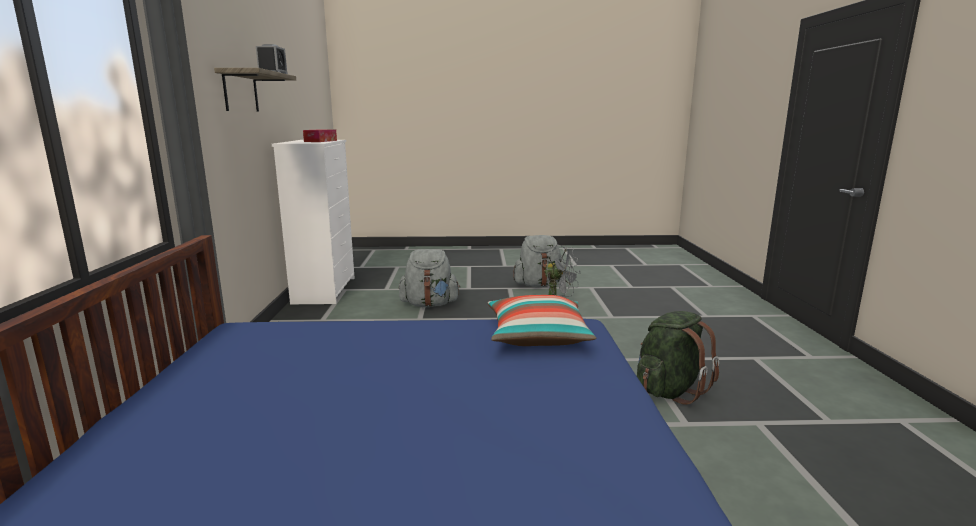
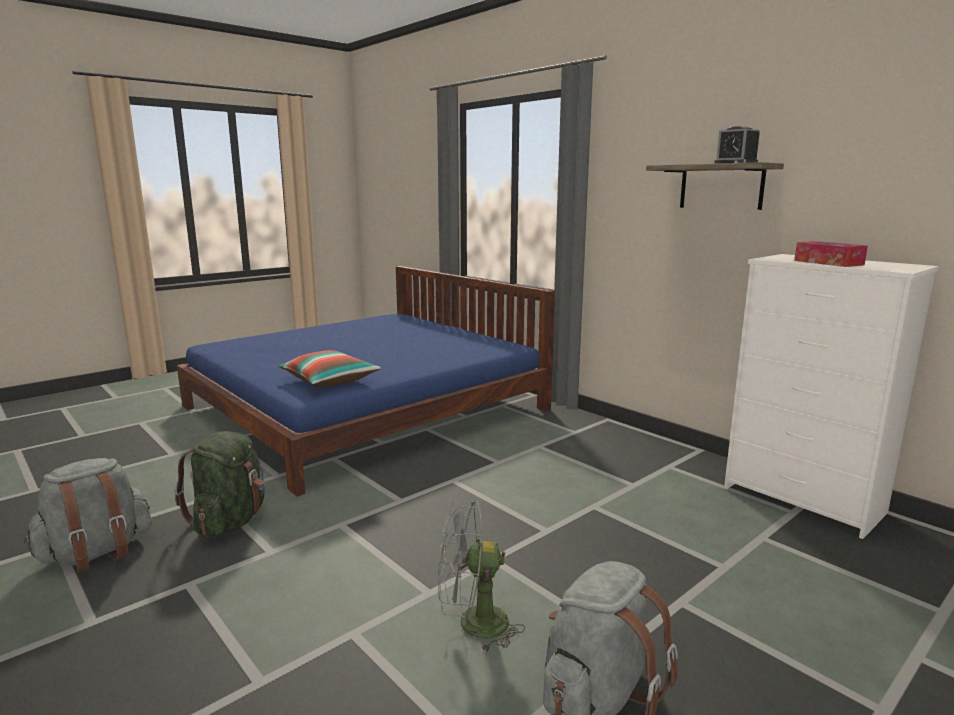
camera: 140 degrees right, 0 degrees up
grey backpack [399,249,460,307] -> grey backpack moved to [24,458,152,574]

